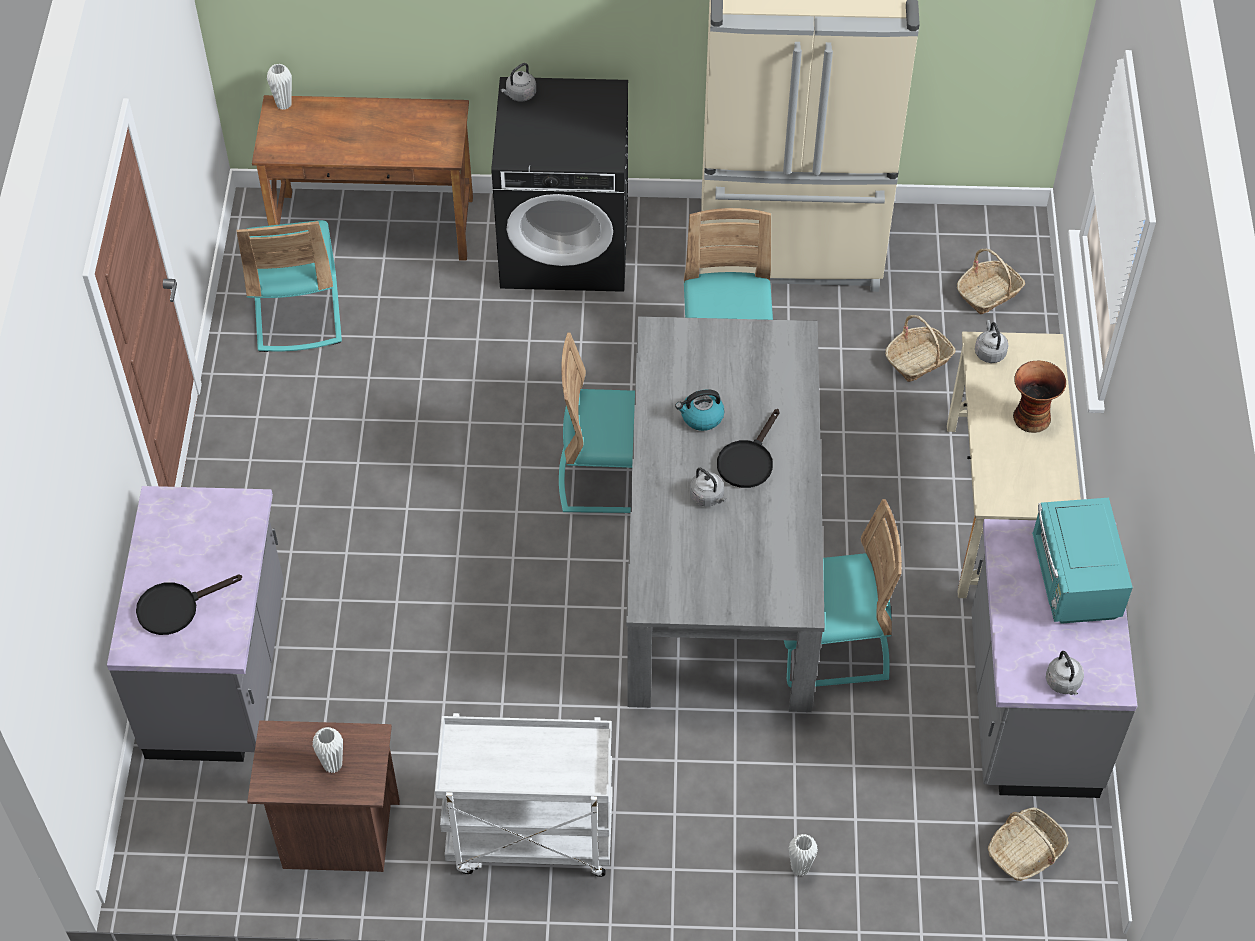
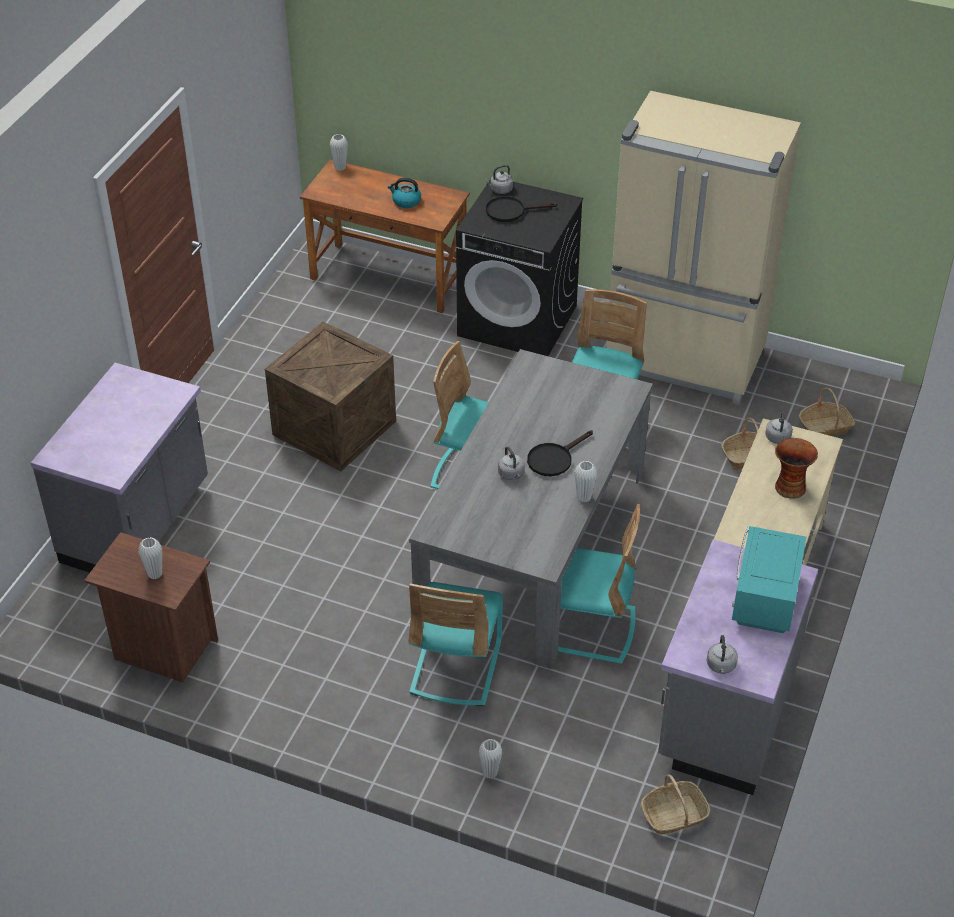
camera: 20 degrees right, 10 degrees down
black frying pan [136,574,242,635] -> black frying pan moved to [486,197,557,222]
turquoise chair [237,220,342,352] -> turquoise chair moved to [408,582,503,706]
white cart [435,713,613,877] -> none
kettle [675,389,724,431] -> kettle moved to [388,178,421,208]
none -> crate [265,321,396,471]
none -> white vase [574,461,597,502]

